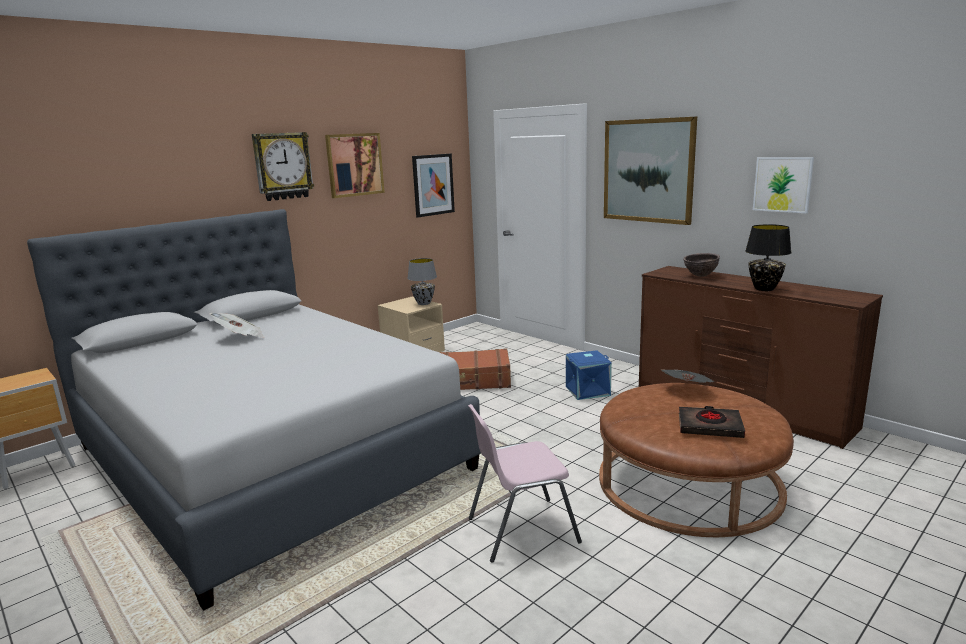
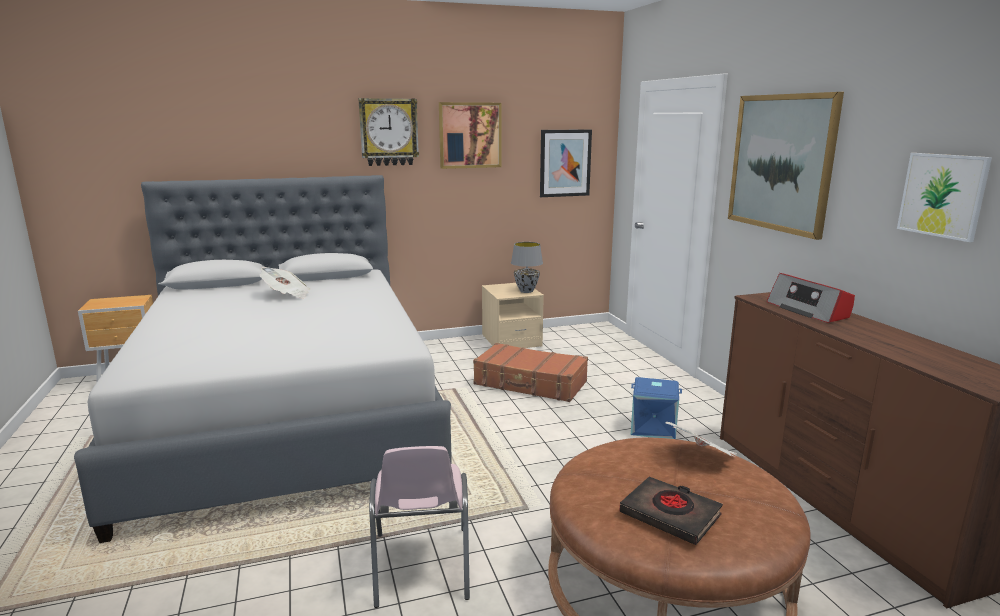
camera: 25 degrees right, 0 degrees up
pink chair [468,404,582,563] -> pink chair turned 105 degrees counterclockwise [369,446,470,608]
brown bowl [683,253,720,277] -> radio [767,273,855,323]
black table lamp [745,224,792,291] -> none

